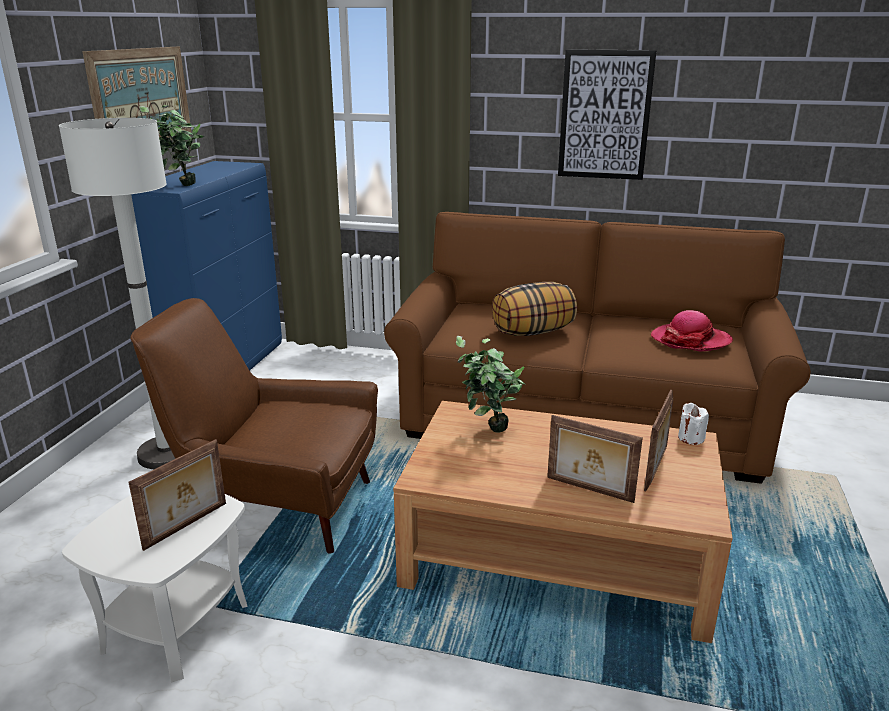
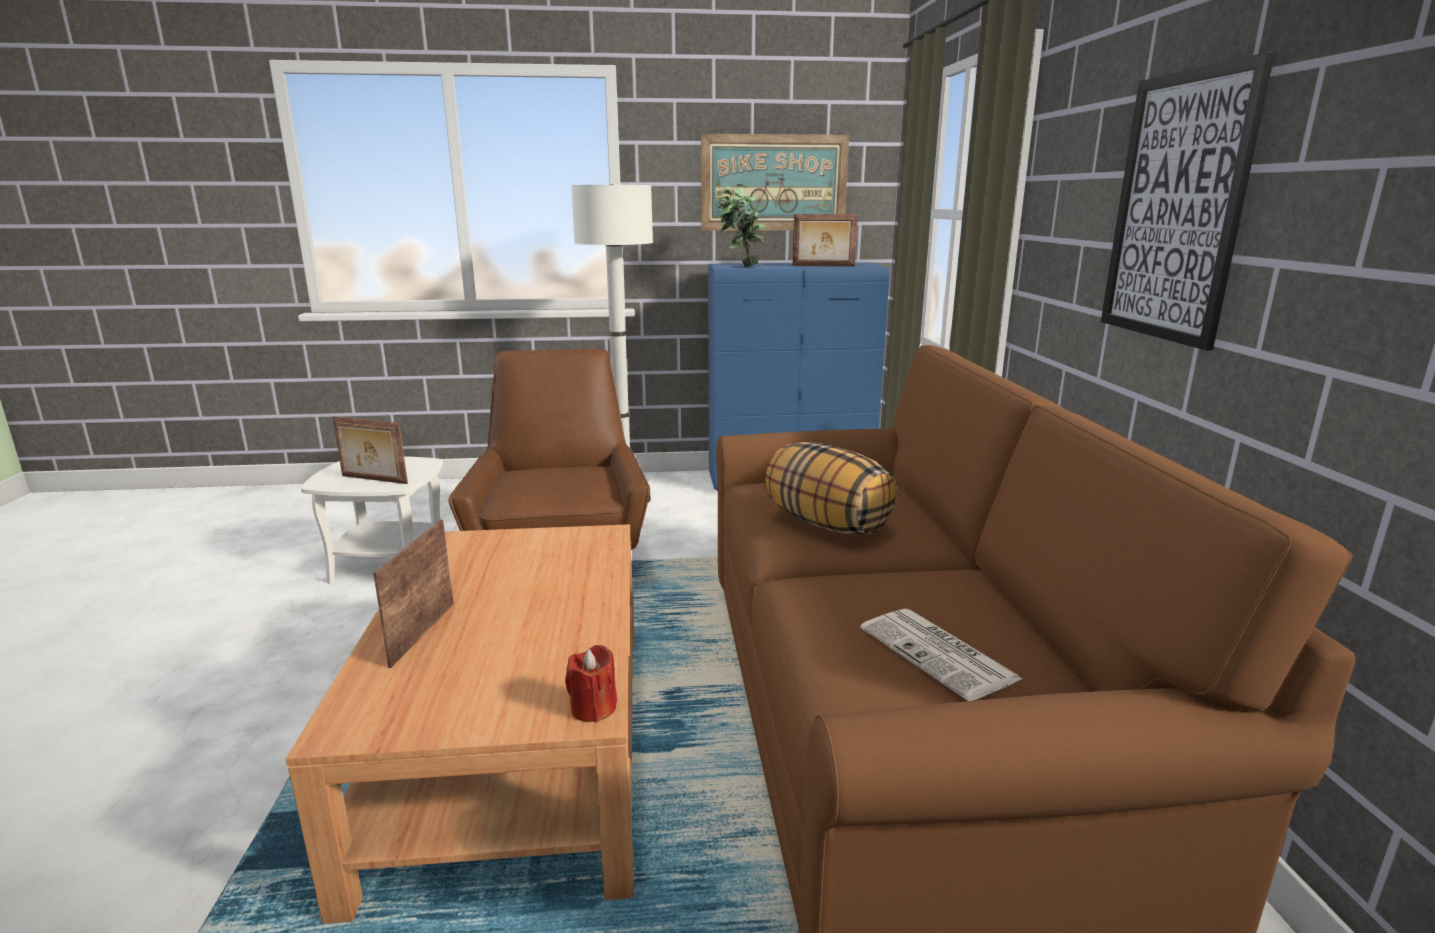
camera: 70 degrees right, 5 degrees down
potted plant [456,336,525,432] -> none
picture frame [644,390,673,491] -> picture frame moved to [793,214,858,266]
hat [651,310,733,351] -> newspaper [860,609,1022,701]
white candle [678,403,709,445] -> red candle [565,645,617,723]

